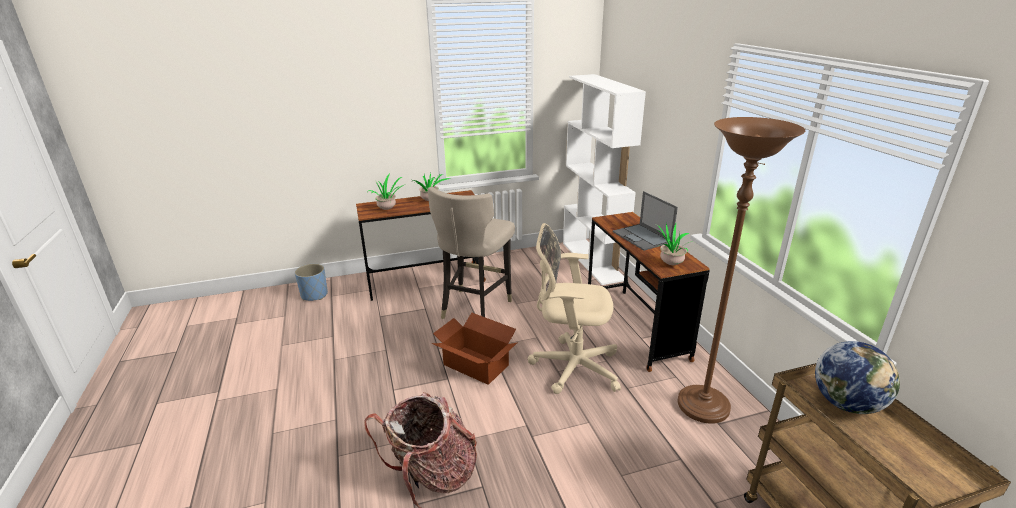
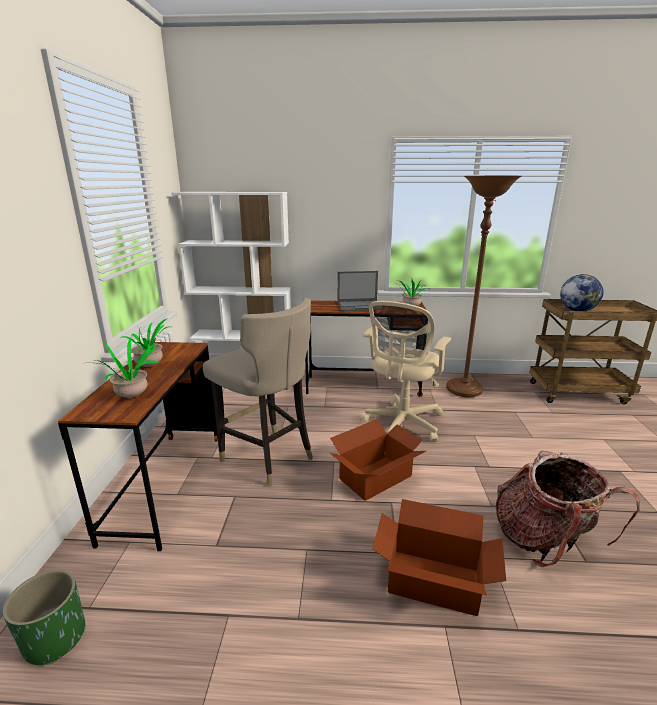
camera: 70 degrees left, 5 degrees down
blue planter [295,264,328,301] -> green planter [3,570,85,665]
none -> cardboard box [373,499,506,616]

